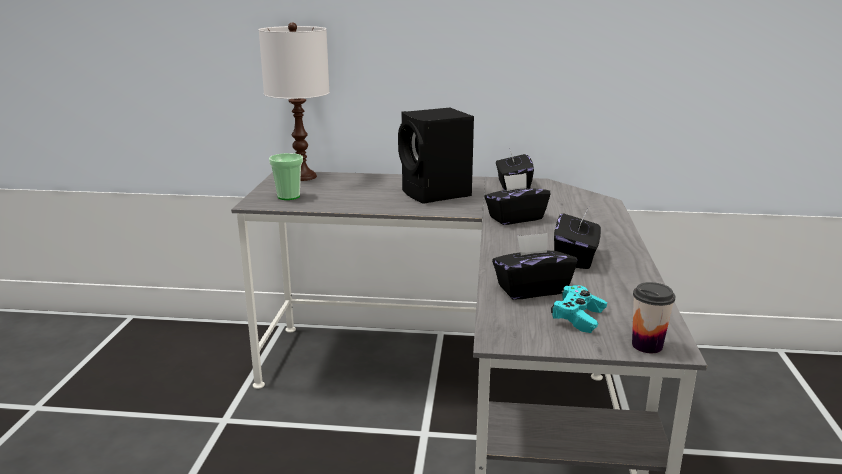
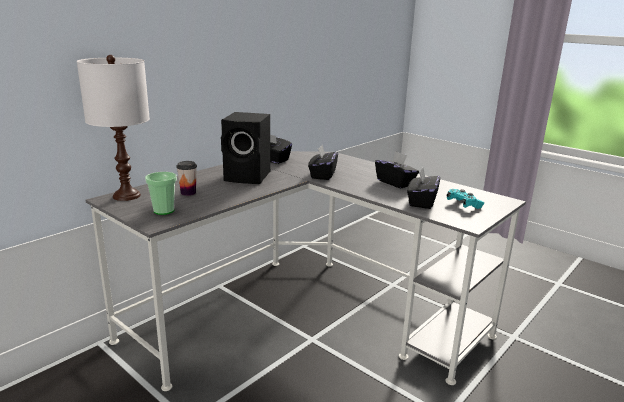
camera: 55 degrees left, 0 degrees up
cup [632,282,675,353] -> cup moved to [176,161,197,196]

